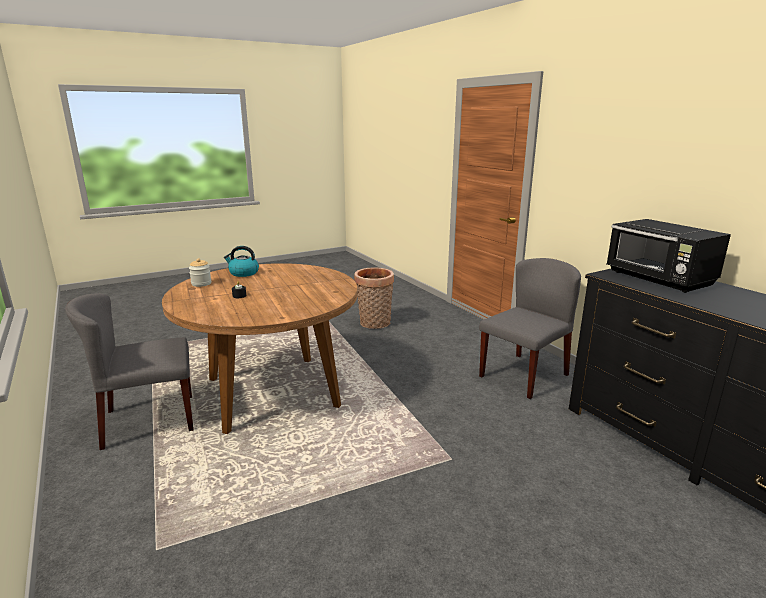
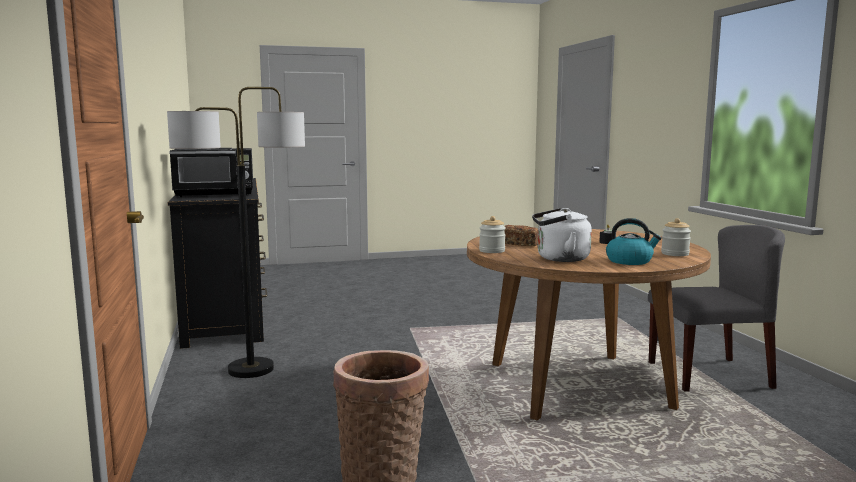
camera: 165 degrees left, 10 degrees down
grey chair [479,258,581,399] -> floor lamp [167,87,305,378]
black microwave [607,219,731,293] -> black microwave turned 90 degrees clockwise [169,148,253,197]
none -> jar [479,216,506,253]
none -> bread [504,225,538,246]
none -> white kettle [532,208,592,262]

